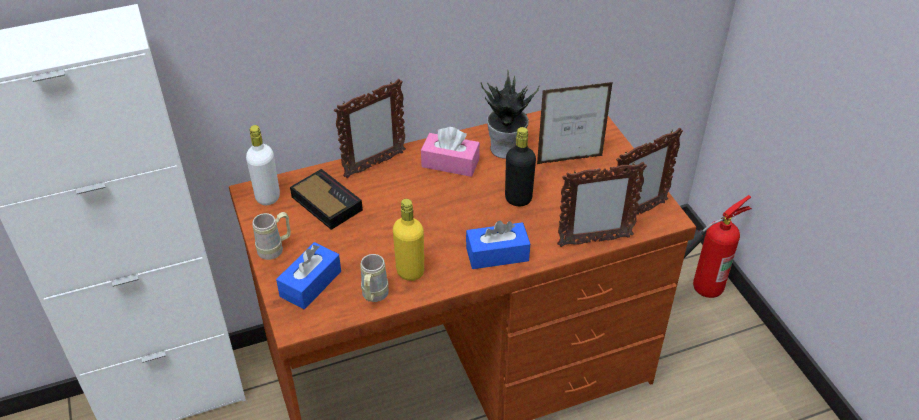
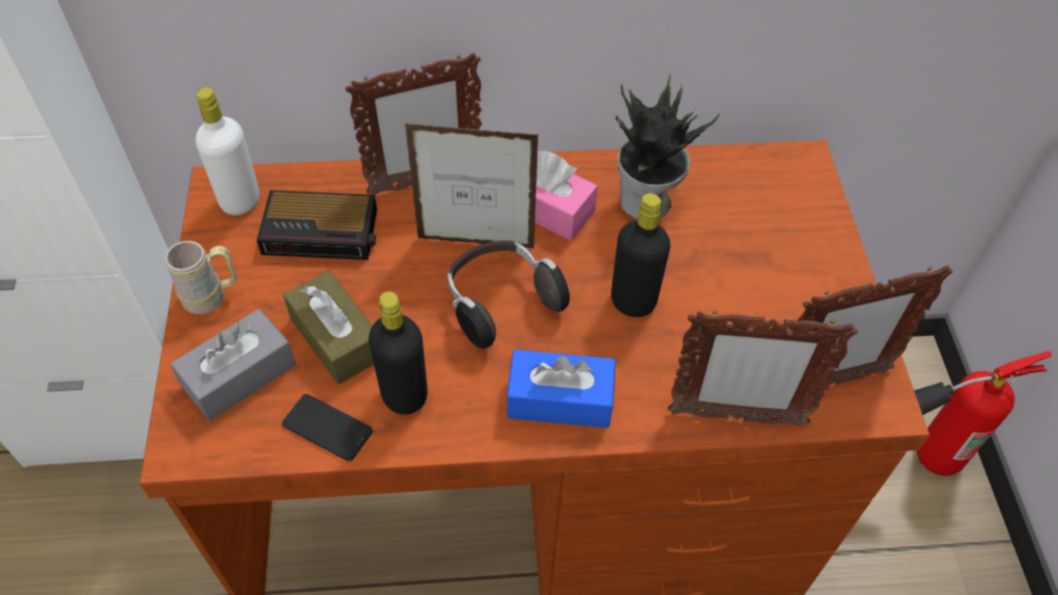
camera: 15 degrees right, 10 degrees up
blue tissue box [276,242,341,309] -> grey tissue box [170,309,296,421]
alarm clock [290,169,363,230] -> alarm clock turned 120 degrees clockwise [257,190,377,260]
beige mug [360,254,389,302] -> phone [282,394,373,461]
yellow bottle [393,199,424,281] -> black bottle [369,291,427,414]
picture frame [537,82,613,164] -> picture frame moved to [405,124,539,249]
none -> brown tissue box [283,270,374,384]
none -> headphones [447,240,570,348]

